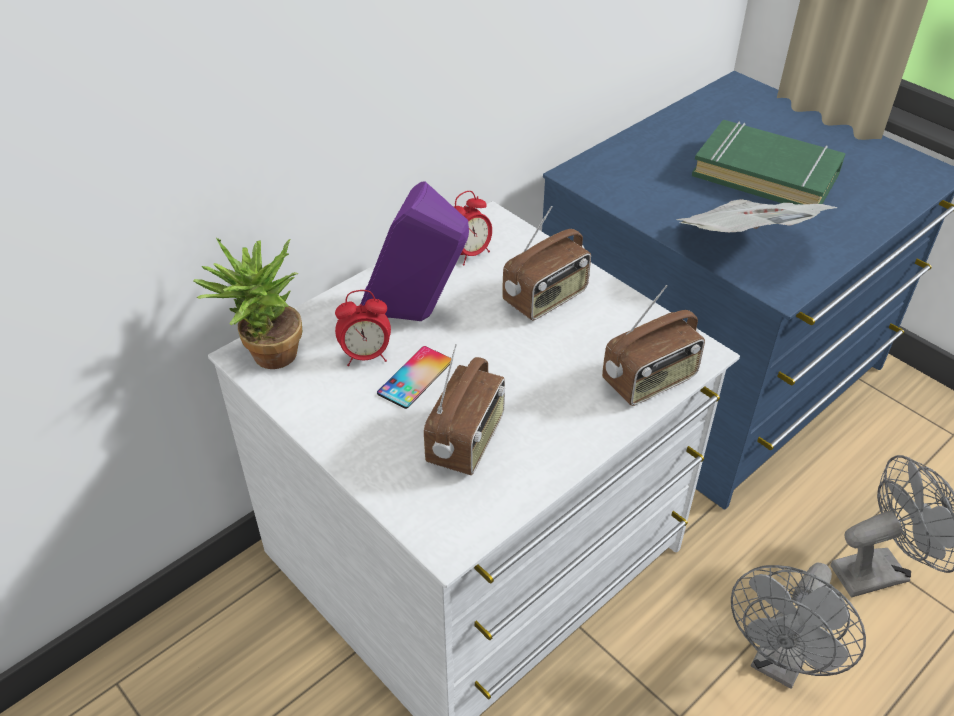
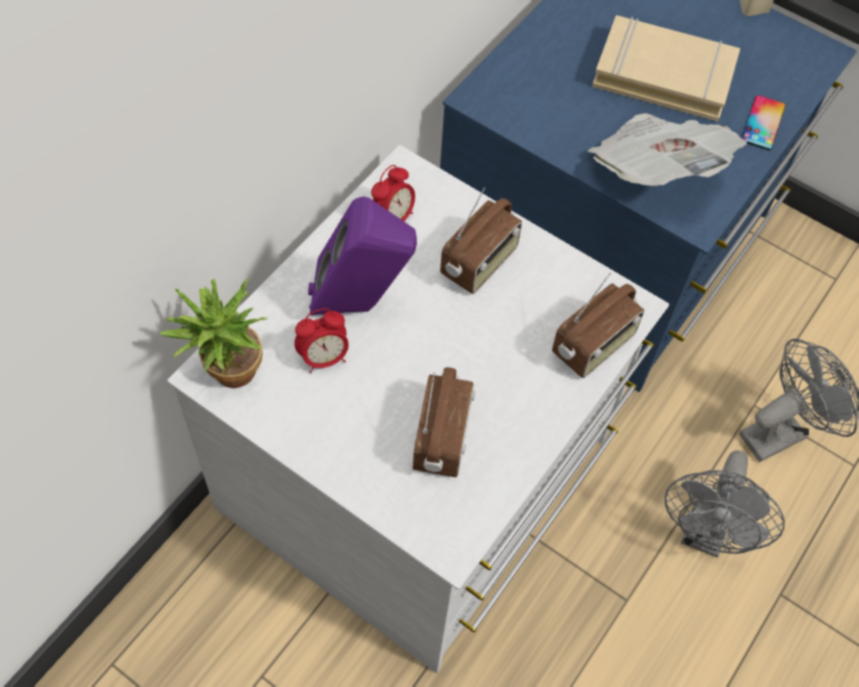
camera: 15 degrees left, 15 degrees up
phone [377,346,452,409] -> phone moved to [741,95,786,150]
green book [692,120,846,204] -> beige book [592,15,740,122]

